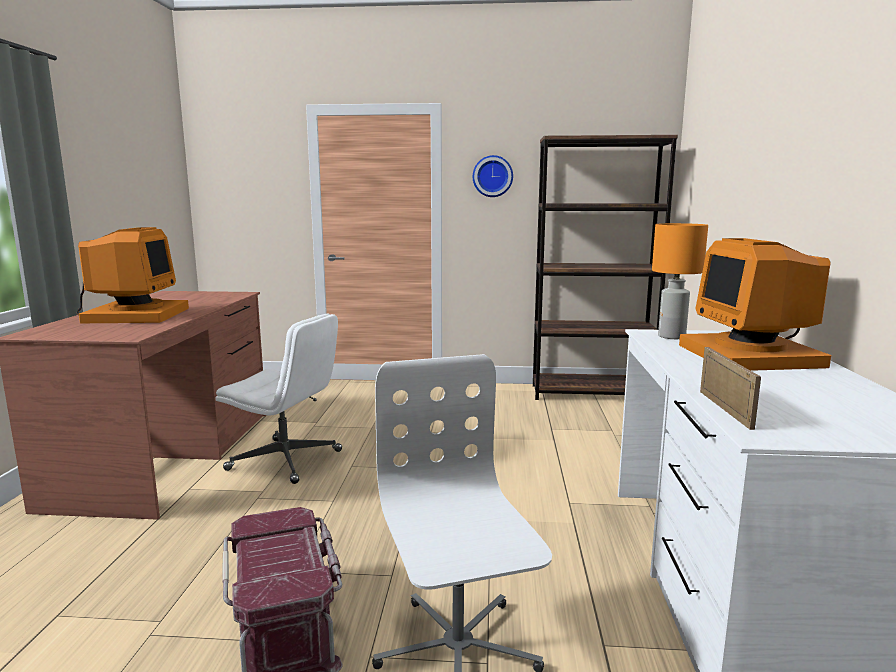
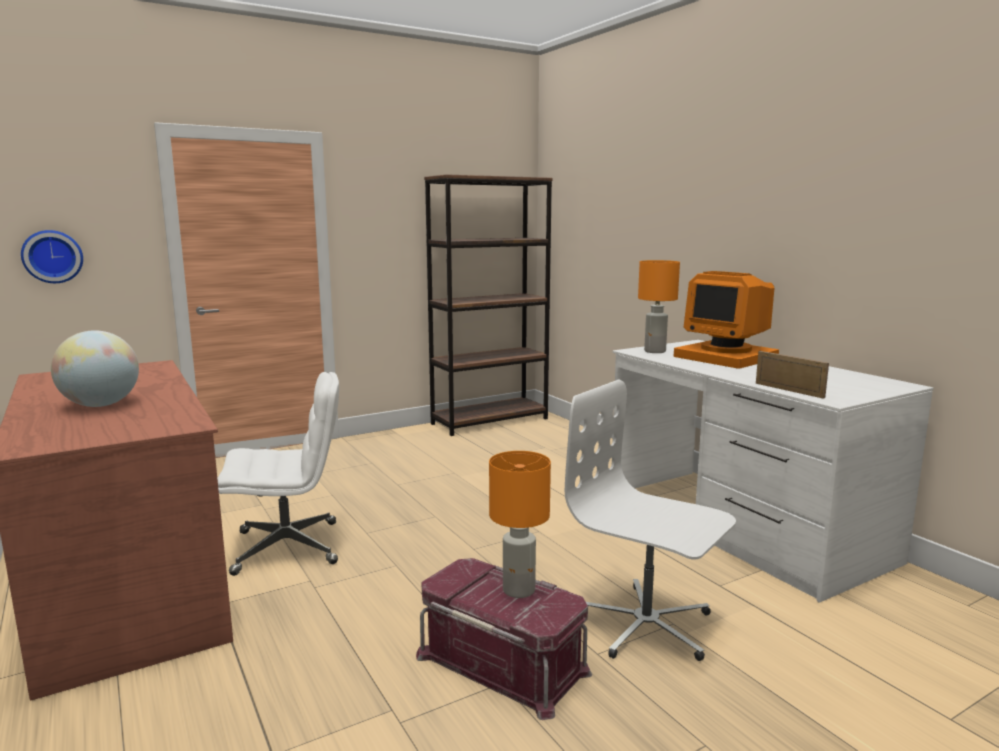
camera: 35 degrees left, 0 degrees up
monitor [76,227,189,323] -> globe [51,330,139,407]
wall clock [473,155,513,197] -> wall clock moved to [21,230,83,283]
none -> orange table lamp [489,451,551,598]

